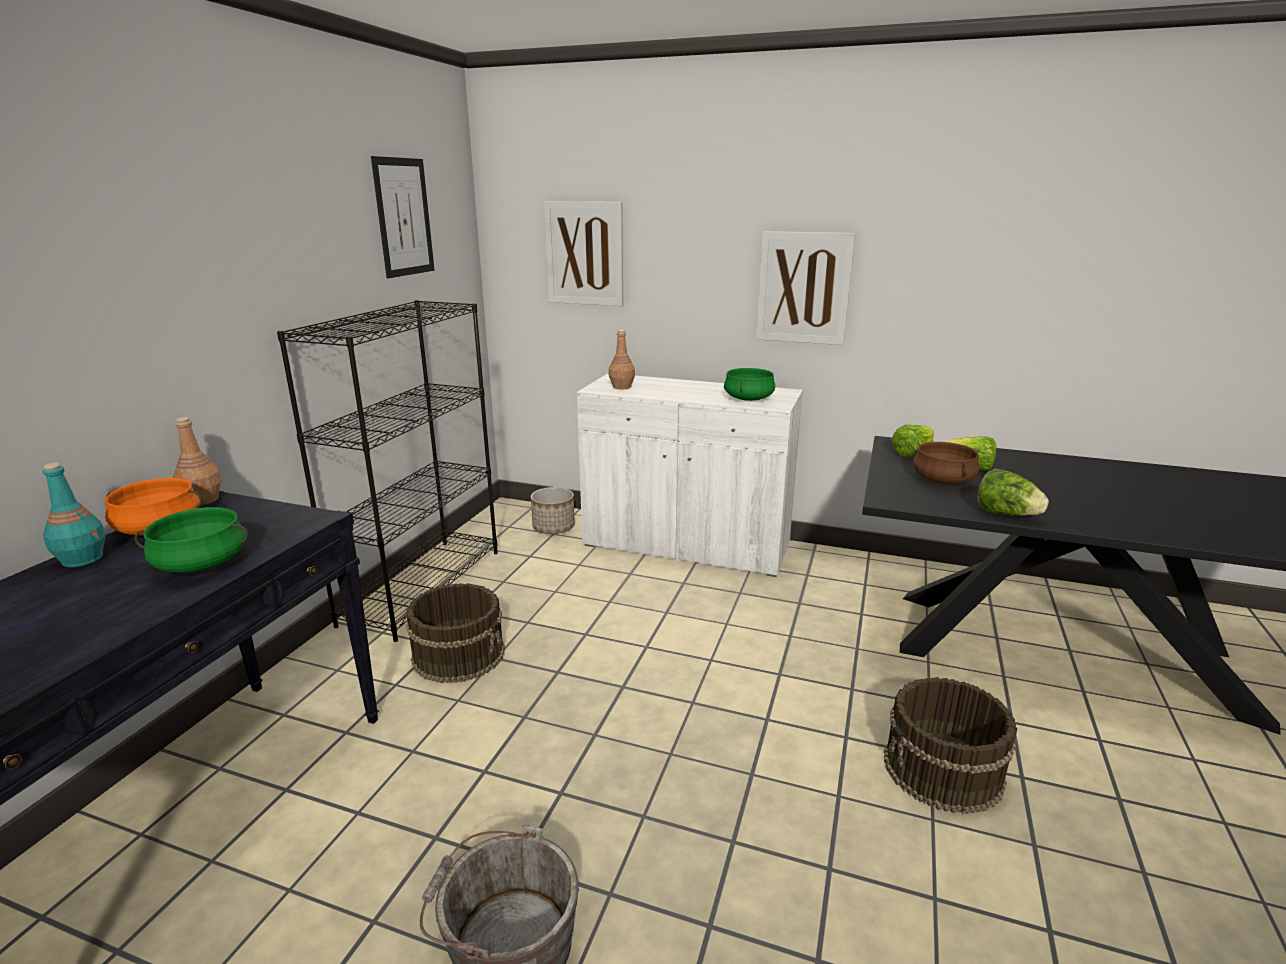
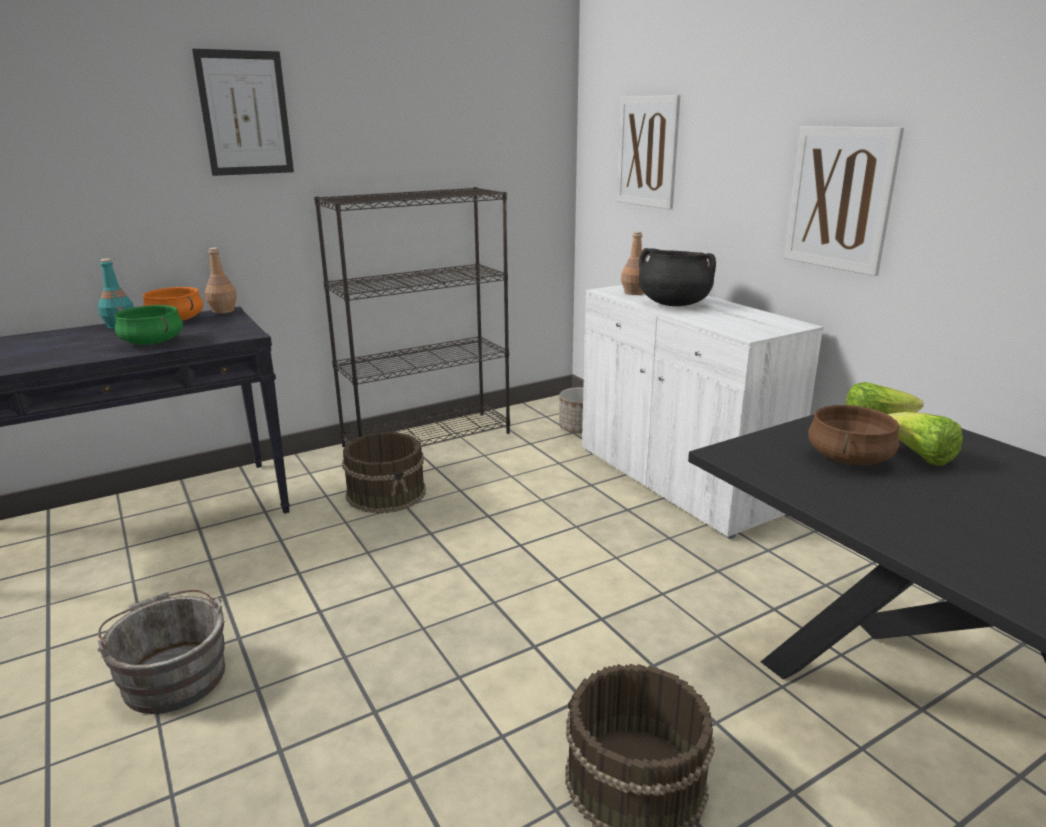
camera: 40 degrees right, 0 degrees up
picture [371,156,434,278] -> picture moved to [192,49,294,176]
green cooking pot [724,368,775,401] -> none
lettuce [977,469,1049,516] -> none
none -> black cooking pot [639,248,716,306]

